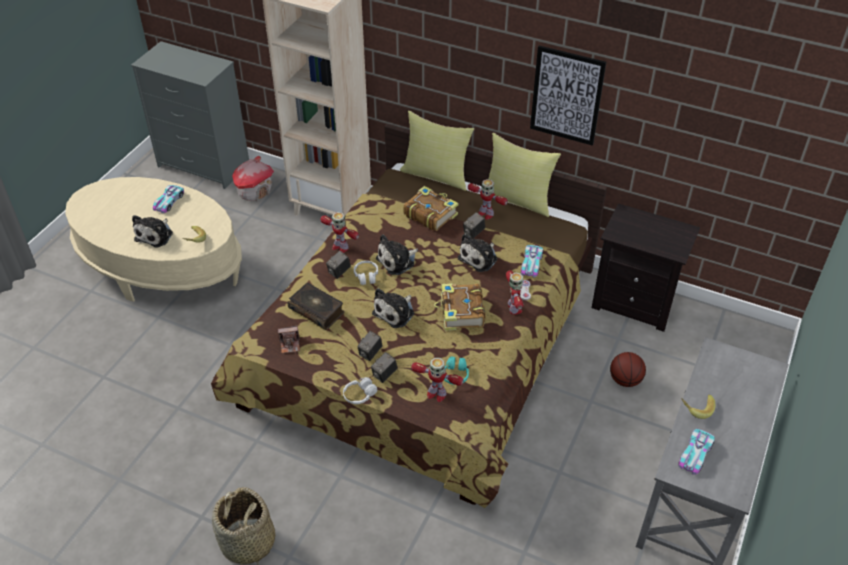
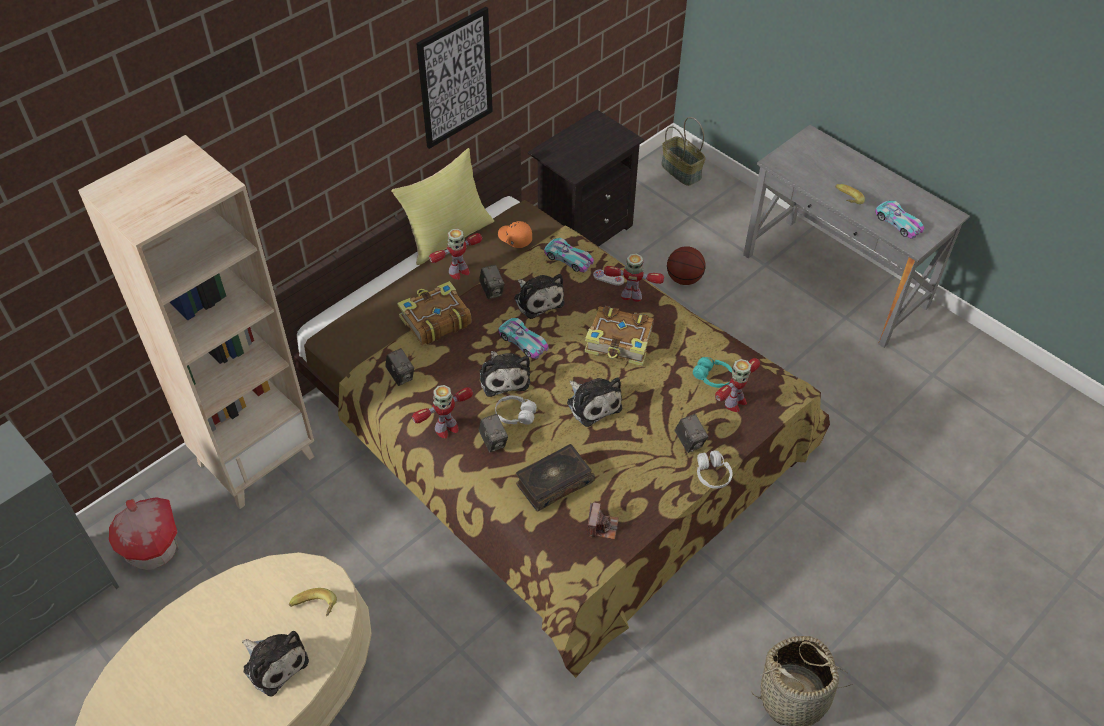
camera: 70 degrees left, 5 degrees up
toy car [153,185,184,213] -> toy car moved to [498,318,549,359]
camera [357,331,382,361] -> camera moved to [385,348,414,386]
yellow pillow [400,111,474,191] -> none
none -> orange cap [498,221,532,248]
none -> basket [661,117,705,186]

